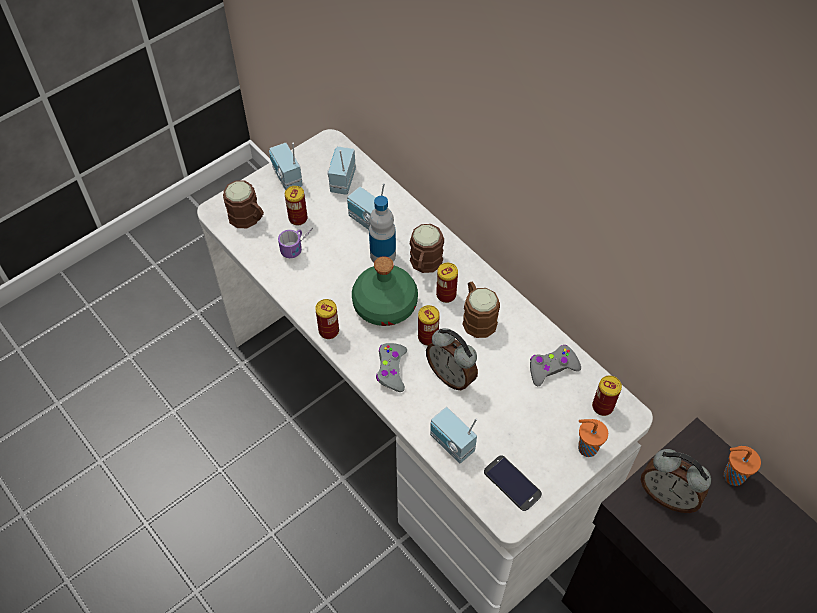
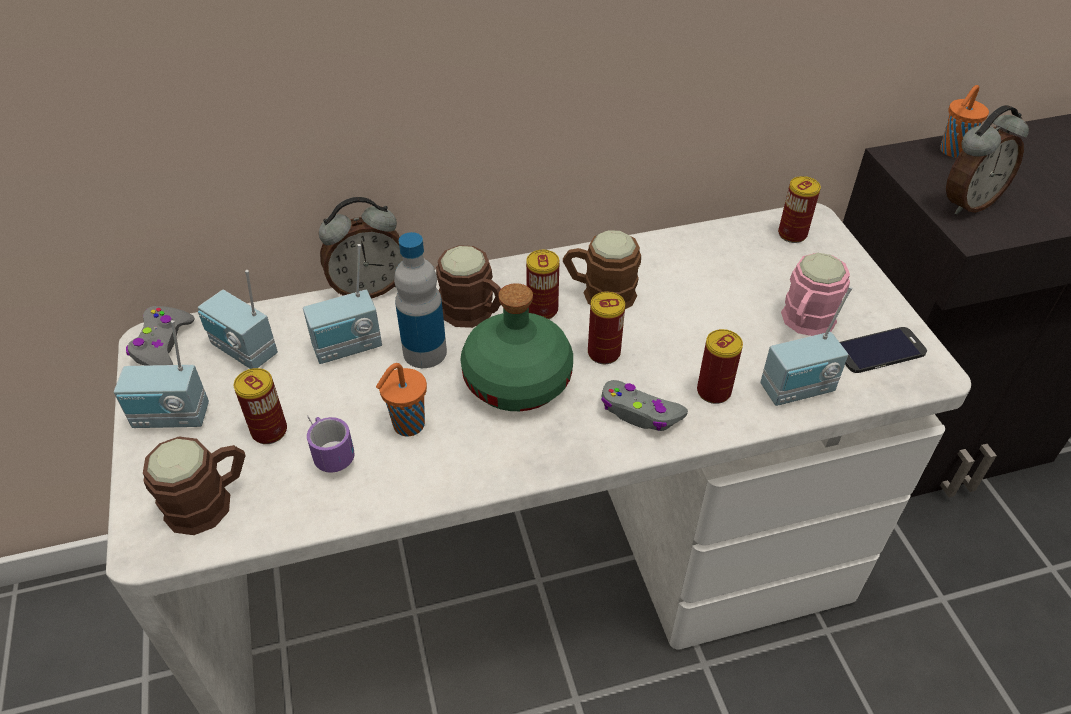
camera: 65 degrees left, 10 degrees down
can [315,299,339,339] -> can moved to [697,329,743,404]
alarm clock [426,328,478,390] -> alarm clock moved to [319,197,403,298]
grey game controller [530,345,581,386] -> grey game controller moved to [126,306,195,366]
orange cup [578,419,608,457] -> orange cup moved to [376,363,427,437]
none -> pink mug [781,253,850,336]

